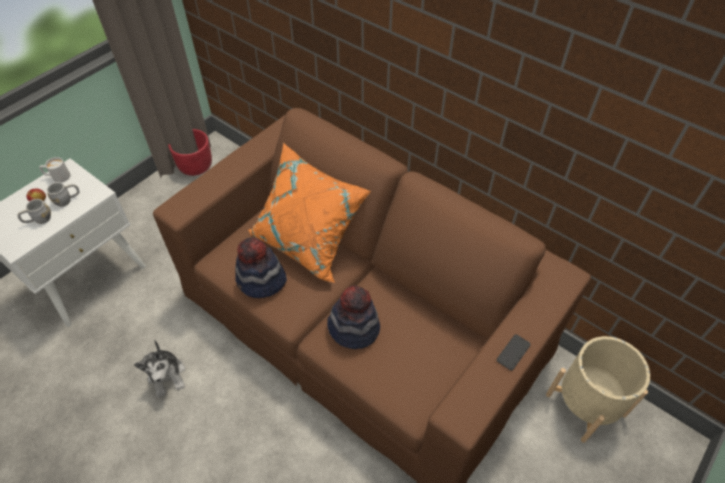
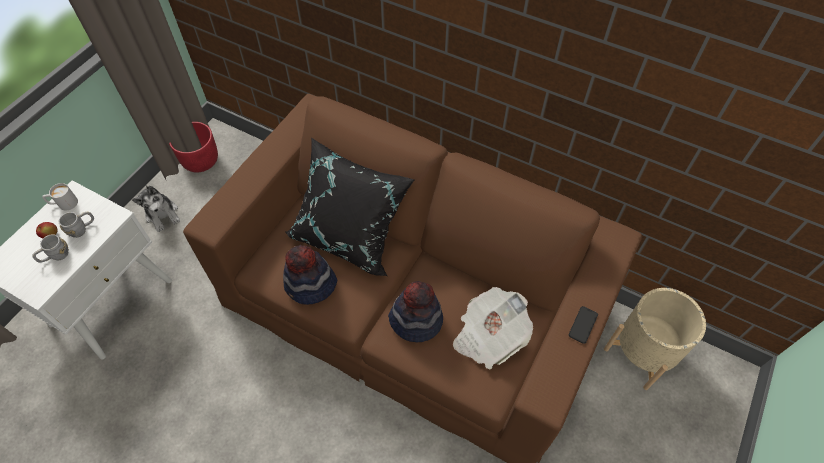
camera: 10 degrees left, 5 degrees up
plush toy [134,340,185,398] -> plush toy moved to [132,185,180,232]
orange pillow [248,143,371,283] -> black pillow [285,138,414,276]
none -> newspaper [453,287,533,369]

